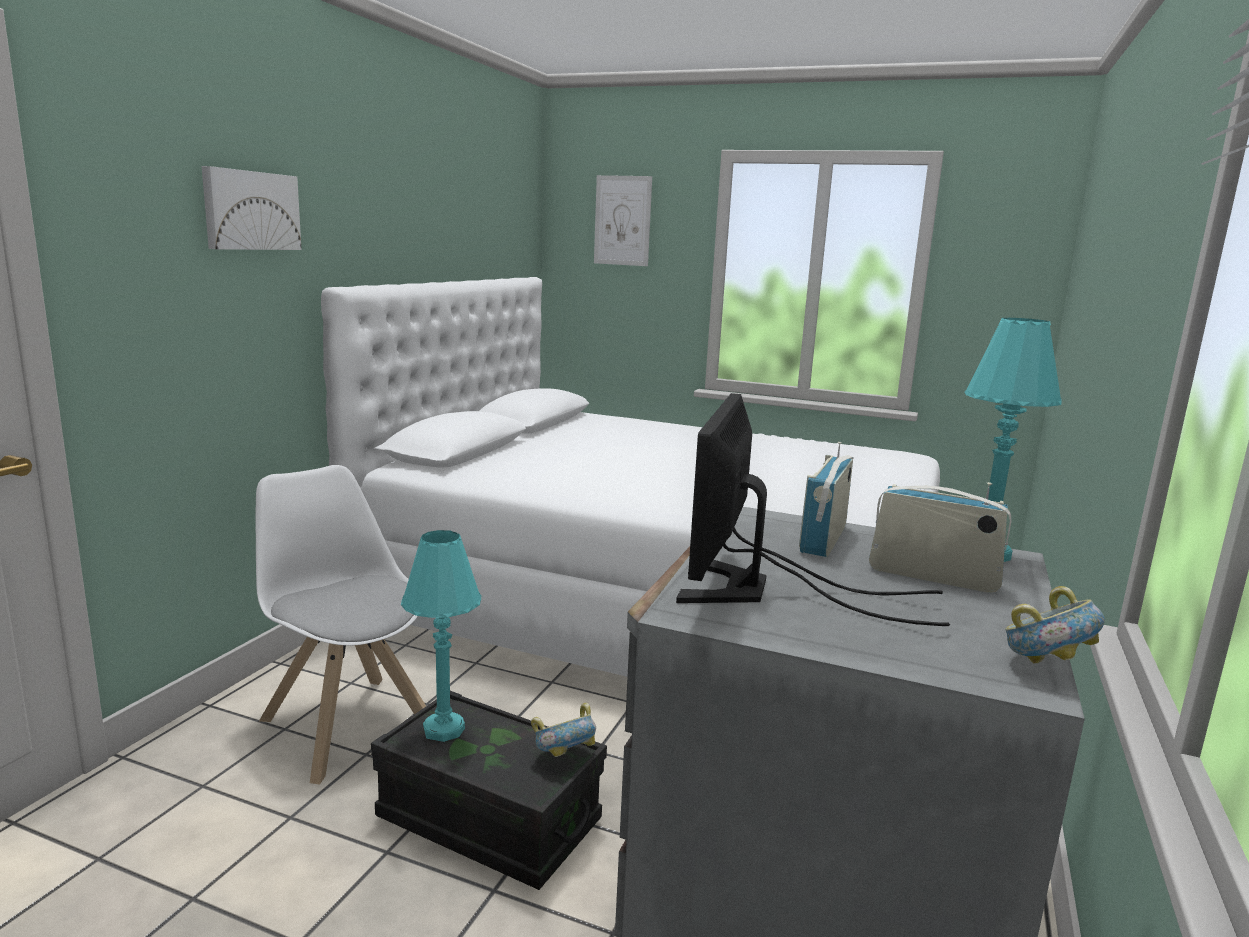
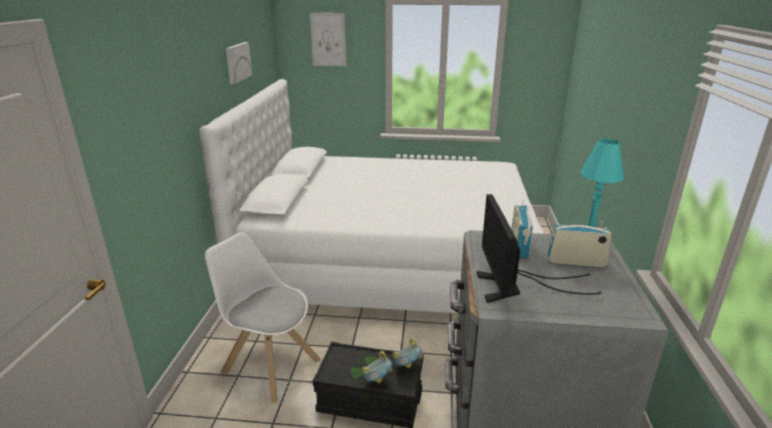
camera: 15 degrees left, 10 degrees up
picture [202,166,302,250] -> picture moved to [226,42,252,84]
turquoise table lamp [401,530,481,742] -> none
bowl [1005,586,1105,664] -> bowl moved to [362,351,393,383]

